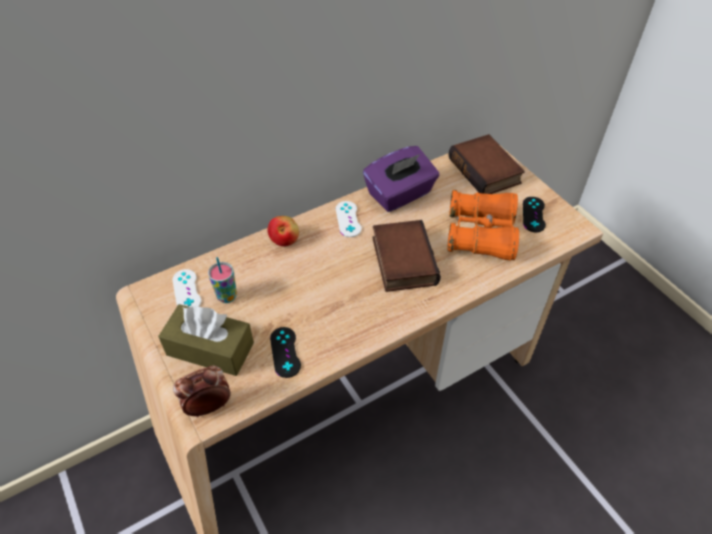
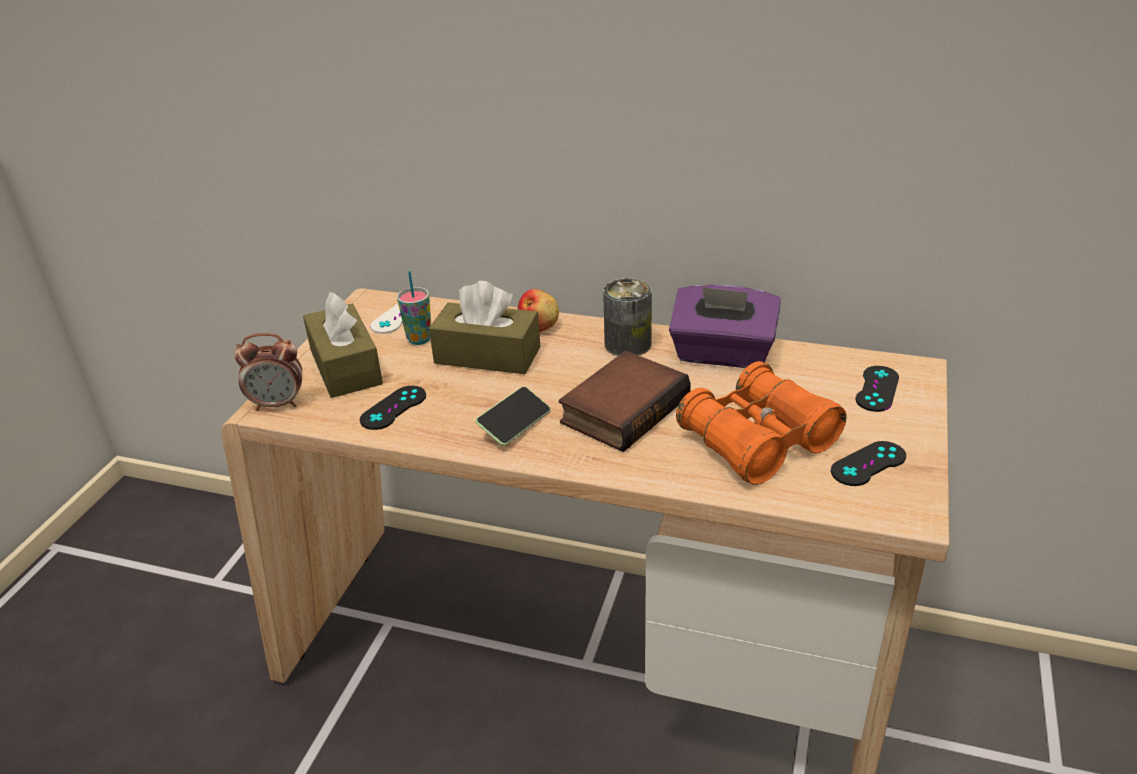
camera: 50 degrees right, 15 degrees down
alarm clock [173,365,231,418] -> alarm clock turned 150 degrees clockwise [234,333,302,411]
white game controller [336,201,362,237] -> can [603,278,652,356]
book [449,134,525,194] -> black game controller [856,366,899,412]
none -> brown tissue box [429,281,540,374]
none -> phone [475,386,551,446]

